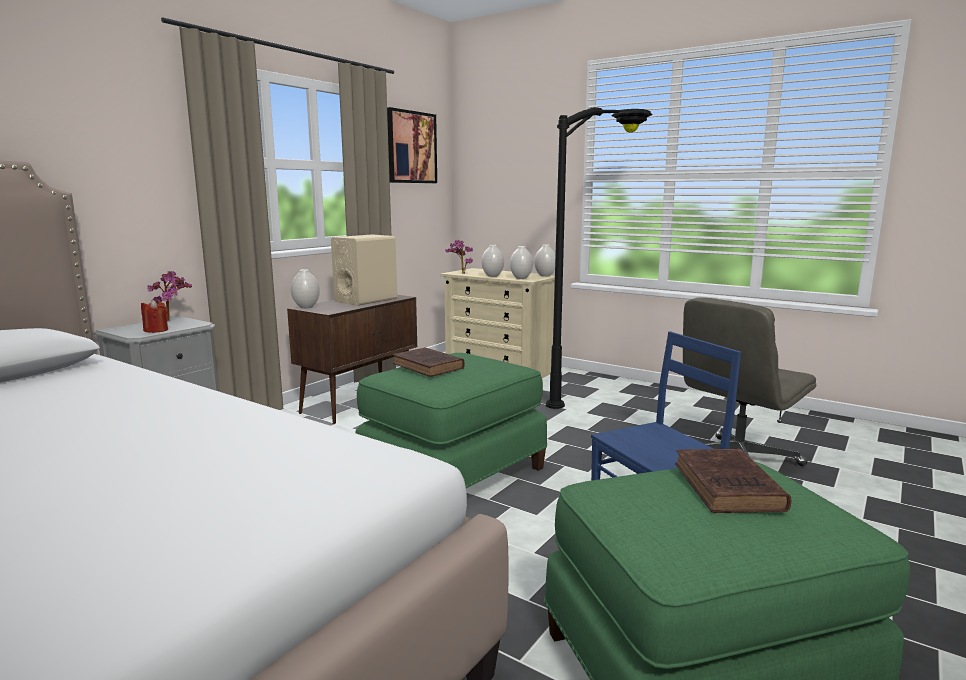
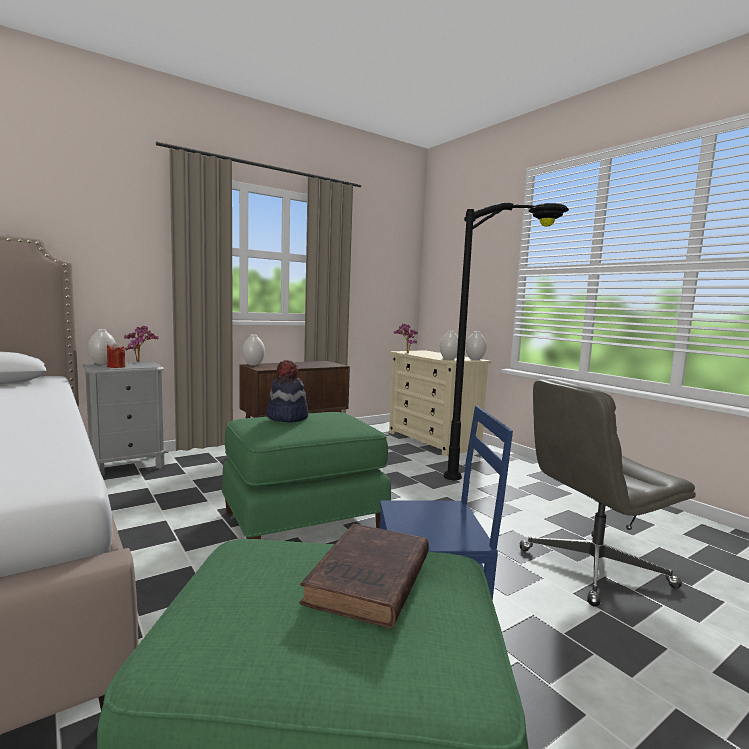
camera: 20 degrees right, 5 degrees down
beige speaker [331,234,398,306] -> none
picture [387,107,437,183] -> none
brown book [393,347,465,377] -> hat [266,360,309,423]
white vase [482,245,504,277] -> white vase moved to [88,329,116,364]

